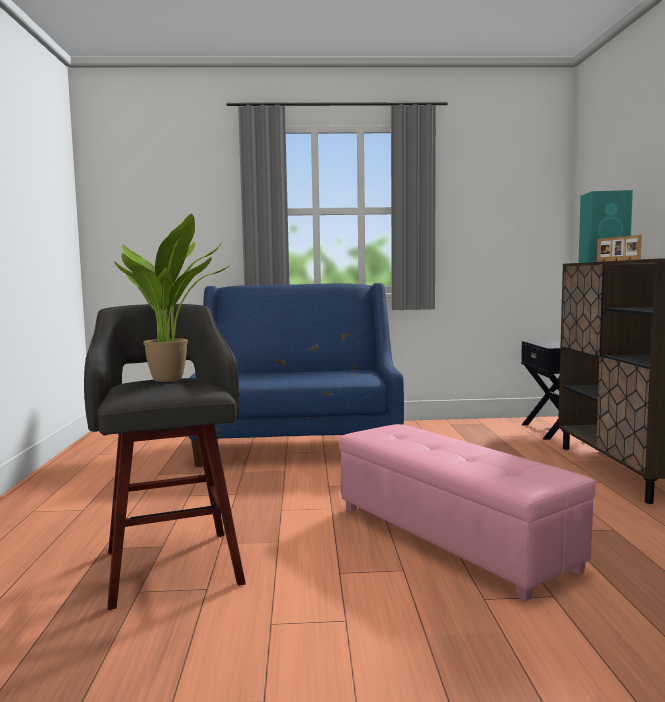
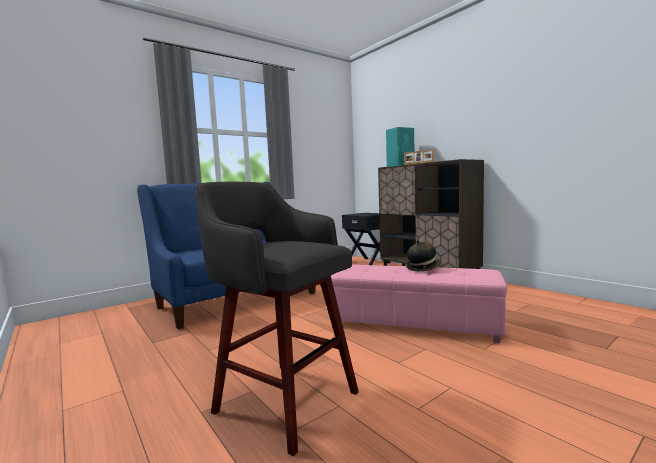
camera: 35 degrees left, 0 degrees up
potted plant [114,214,231,382] -> none
none -> hat [406,240,441,272]

